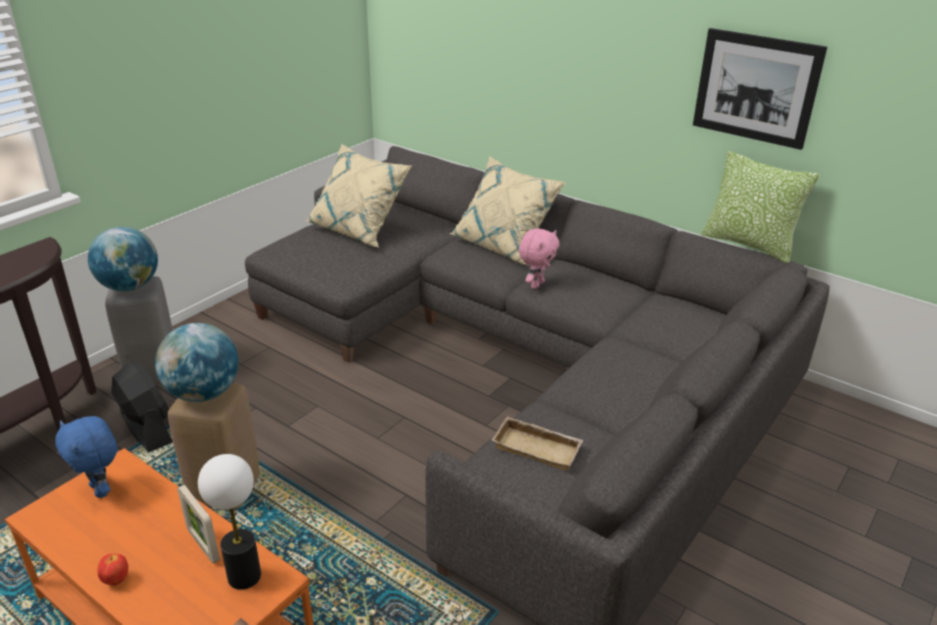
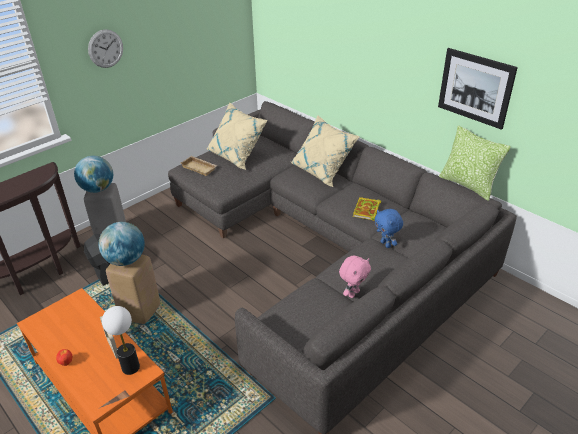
camera: 10 degrees right, 5 degrees up
blue plush toy [55,416,117,498] -> blue plush toy moved to [374,209,403,248]
beige tray [492,416,584,471] -> beige tray moved to [181,156,217,176]
pink plush toy [519,228,559,289] -> pink plush toy moved to [339,256,371,298]
none -> wall clock [88,29,123,68]
none -> book [353,197,381,221]

